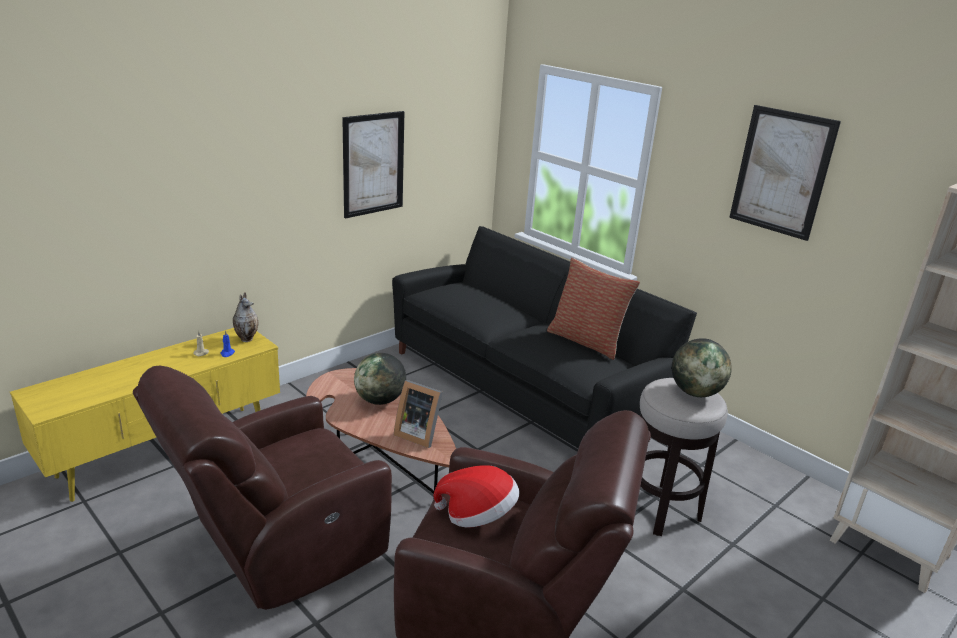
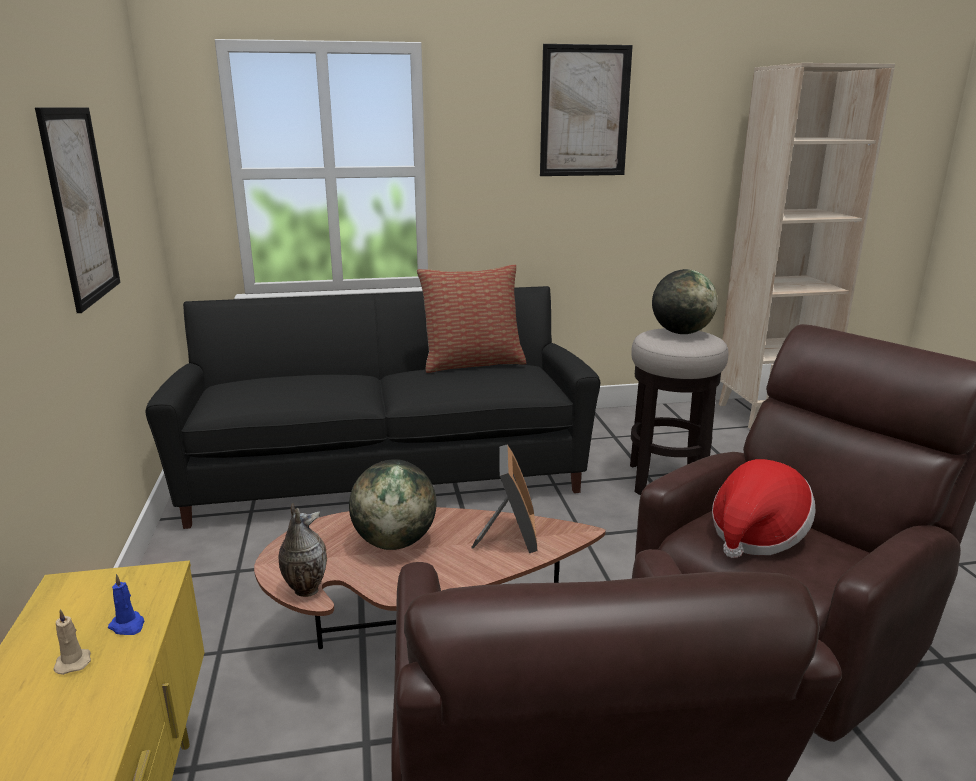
camera: 55 degrees left, 5 degrees down
vase [233,292,258,342] -> vase moved to [279,503,327,597]
picture frame [394,380,443,448] -> picture frame turned 60 degrees counterclockwise [471,444,538,553]

